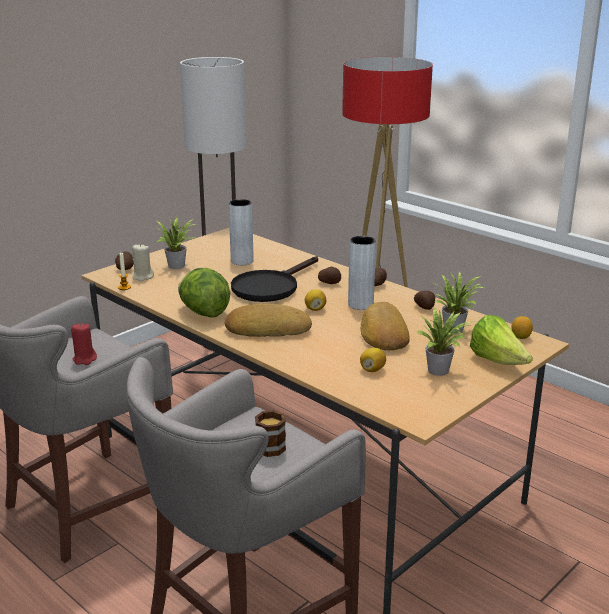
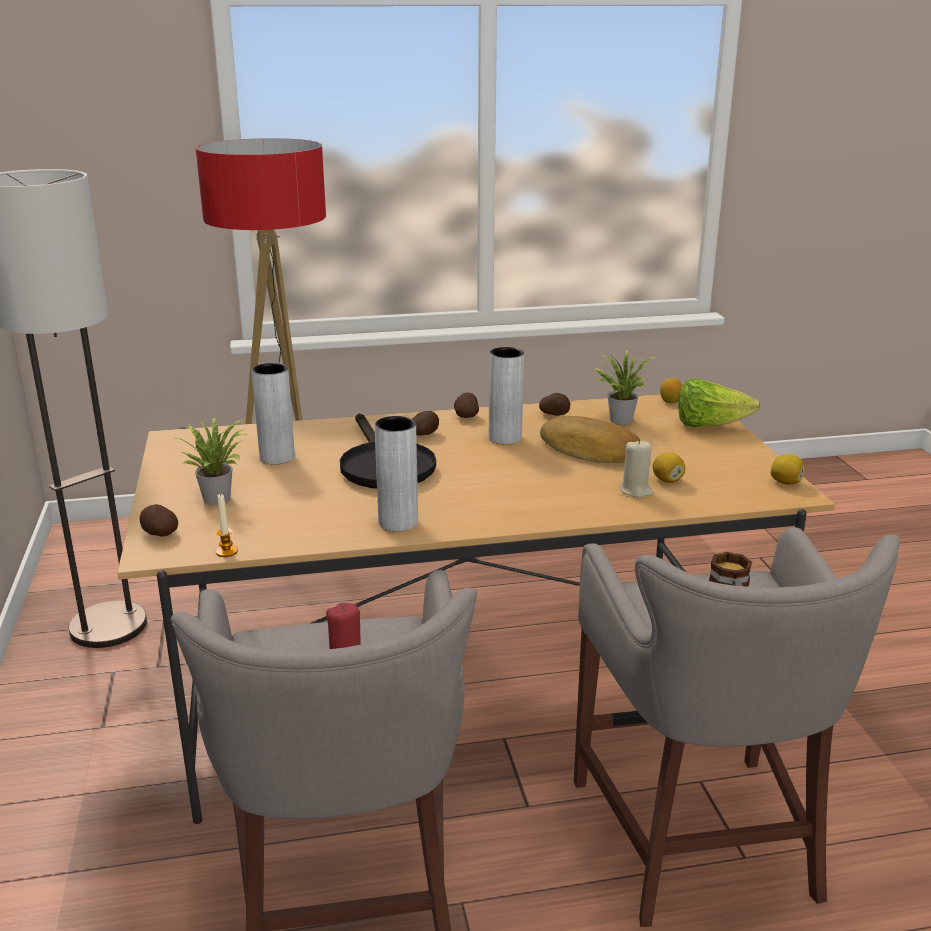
camera: 55 degrees left, 0 degrees up
beige candle [132,244,154,281] -> beige candle moved to [620,439,653,498]
lettuce [178,268,230,318] -> grey vase [375,416,418,532]
bread [225,304,312,337] -> none
lemon [305,289,326,311] -> lemon moved to [771,454,805,485]
potted plant [416,308,472,376] -> none

